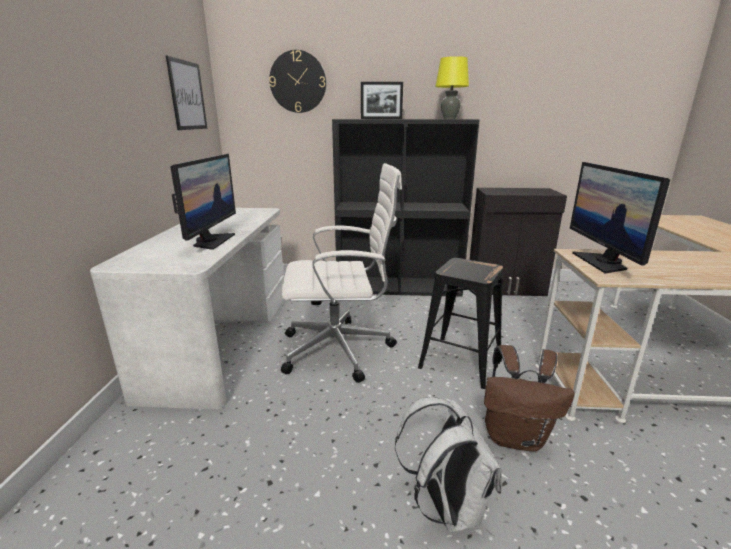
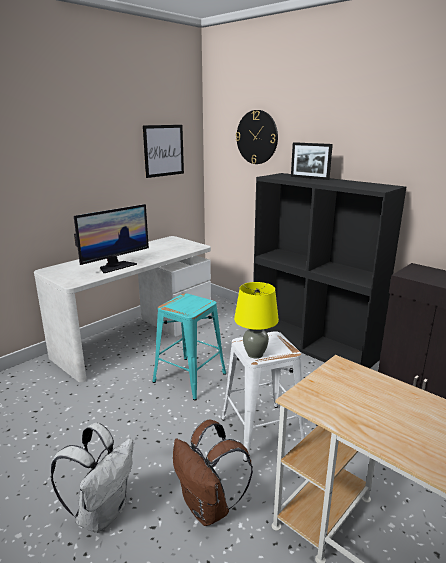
camera: 40 degrees right, 0 degrees up
white office chair [281,163,402,383] -> turquoise stool [152,293,226,401]
black stool [418,258,503,389] -> white stool [222,331,305,462]
yellow table lamp [435,56,469,119] -> yellow table lamp moved to [234,282,279,358]
monitor [570,162,670,273] -> none

